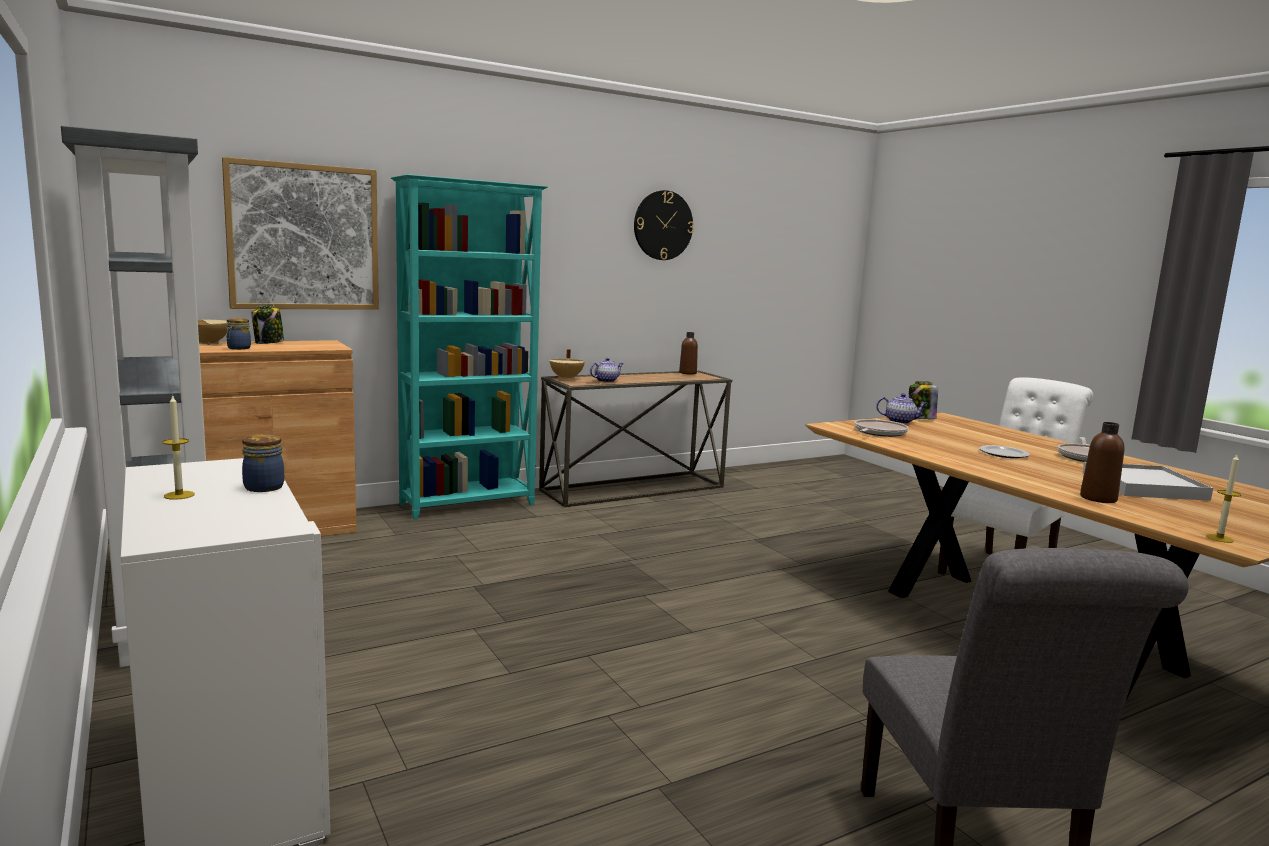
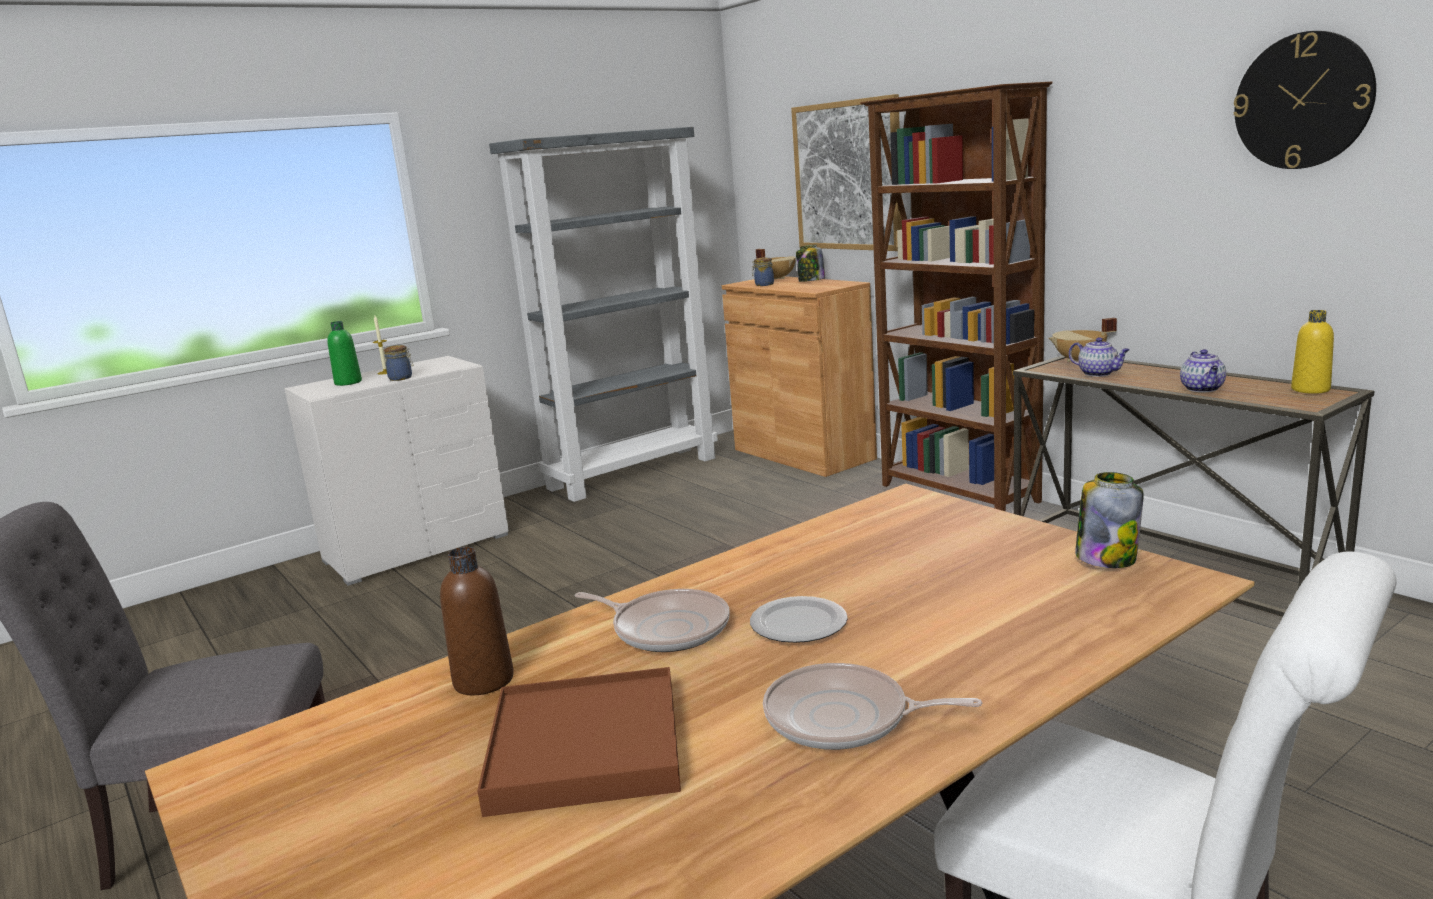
camera: 85 degrees right, 5 degrees up
turquoise bookcase [391,174,548,520] -> brown bookcase [860,81,1053,511]
brown bottle [679,332,698,375] -> yellow bottle [1291,310,1334,394]
frying pan [855,419,908,437] -> frying pan moved to [575,589,729,652]
teapot [876,393,928,424] -> teapot moved to [1180,349,1226,392]
white tray [1083,462,1213,501] -> brown tray [477,667,681,817]
candle [1206,455,1241,543] -> none
none -> green bottle [327,321,362,386]

